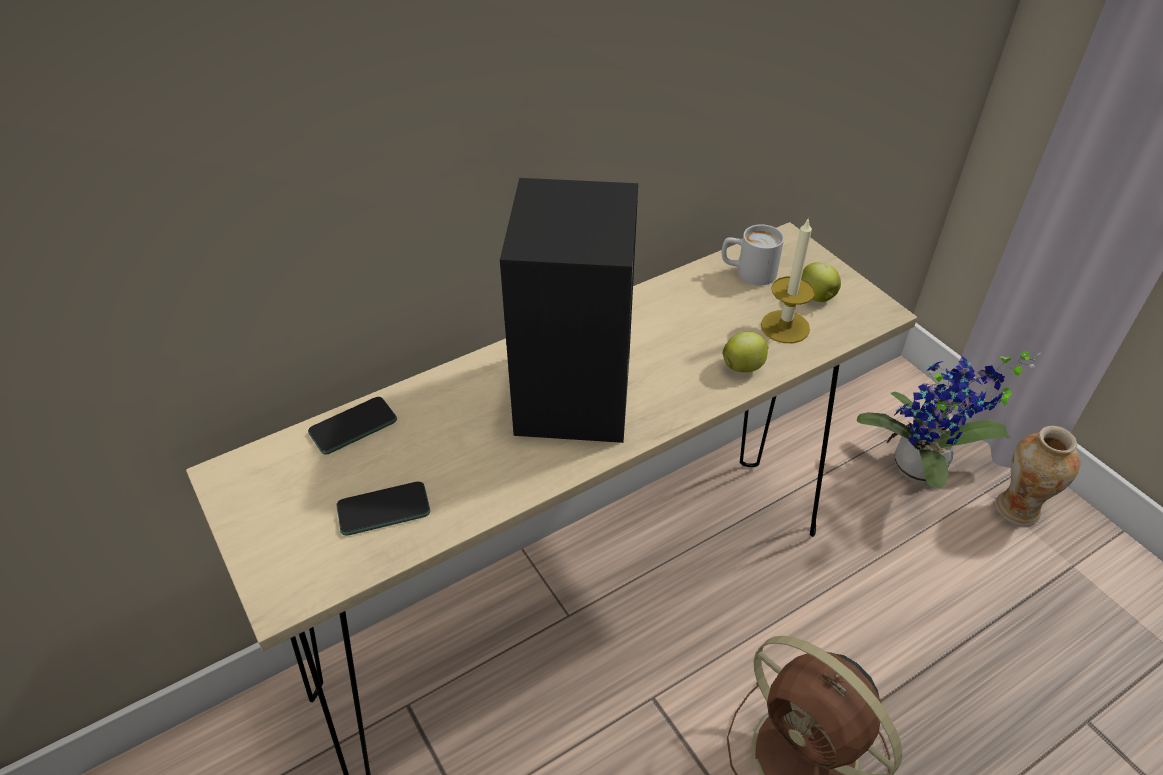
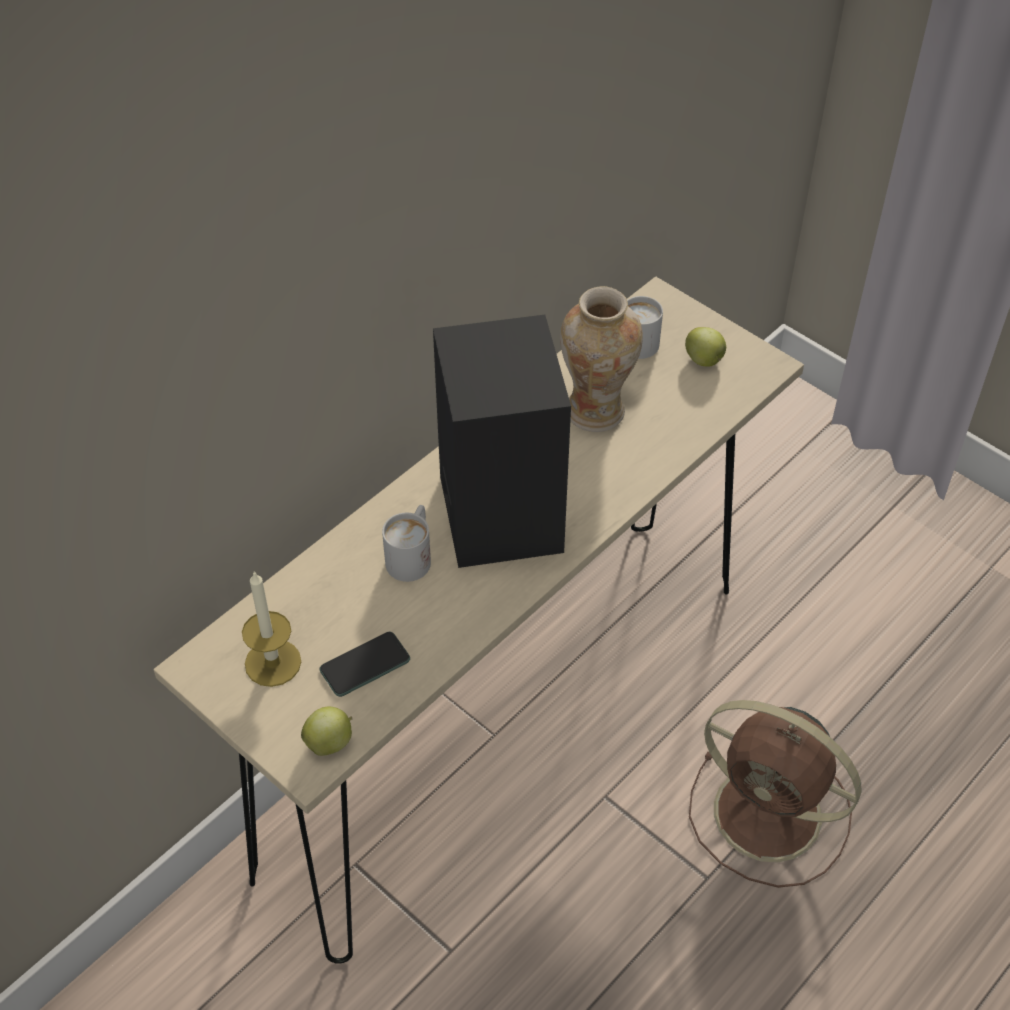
camera: 15 degrees left, 5 degrees up
phone [308,397,397,455] -> none
apple [723,332,769,372] -> apple moved to [301,707,352,756]
candle [761,217,815,343] -> candle moved to [242,571,301,687]
potted plant [857,351,1042,488] -> none
vase [995,426,1080,526] -> vase moved to [560,286,643,432]
none -> white mug [382,505,431,582]

